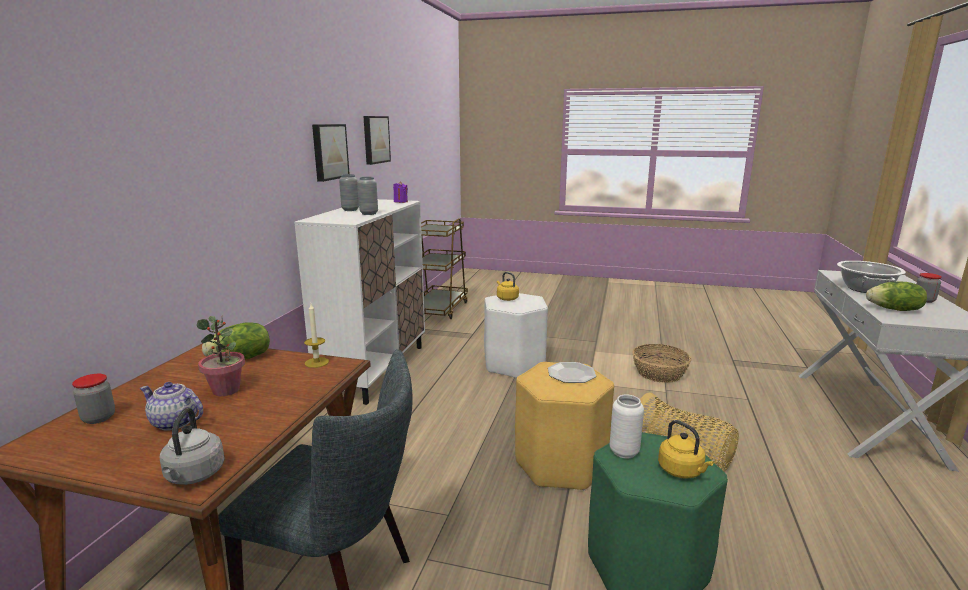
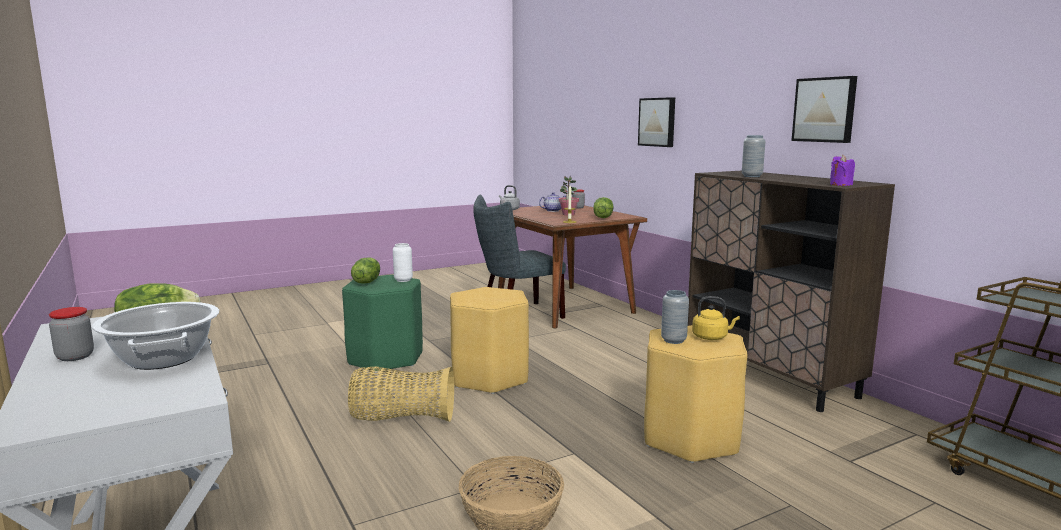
camera: 135 degrees right, 5 degrees down
white cabinet [294,199,425,405] -> brown cabinet [688,171,895,412]
grey vase [339,174,359,211] -> grey vase moved to [661,290,689,344]
picture [363,116,391,165] -> picture moved to [638,97,675,147]
white stool [484,293,548,378] -> yellow stool [644,325,747,463]
plate [548,362,596,383] -> none
yellow kettle [658,420,714,479] -> lettuce [351,257,380,284]

